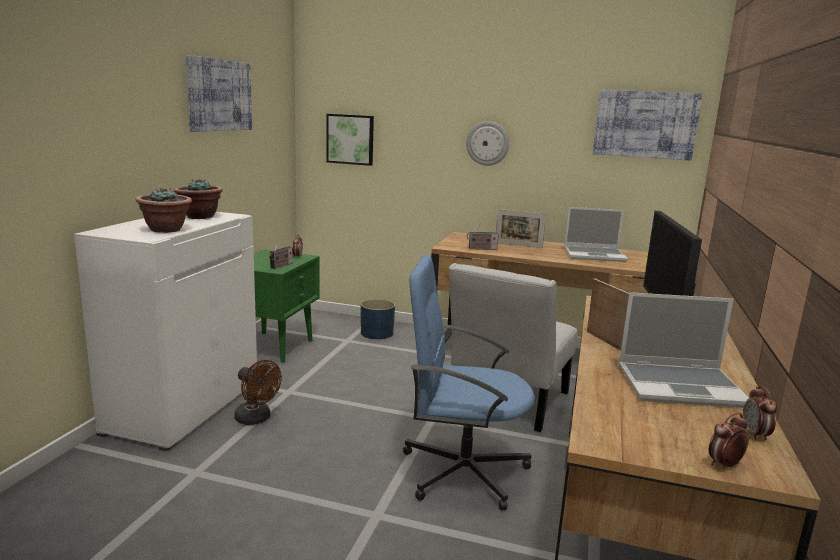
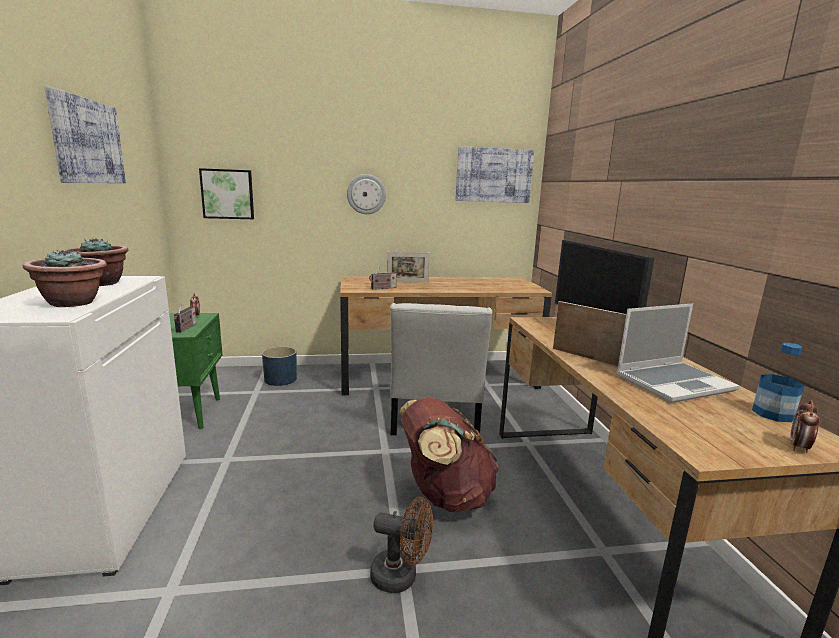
camera: 25 degrees left, 0 degrees up
brown fan [234,360,282,425] -> brown fan moved to [370,497,433,593]
blue office chair [403,255,535,511] -> brown backpack [400,398,500,512]
laptop [564,207,628,262] -> none
alarm clock [743,385,777,441] -> bottle [752,343,805,422]

